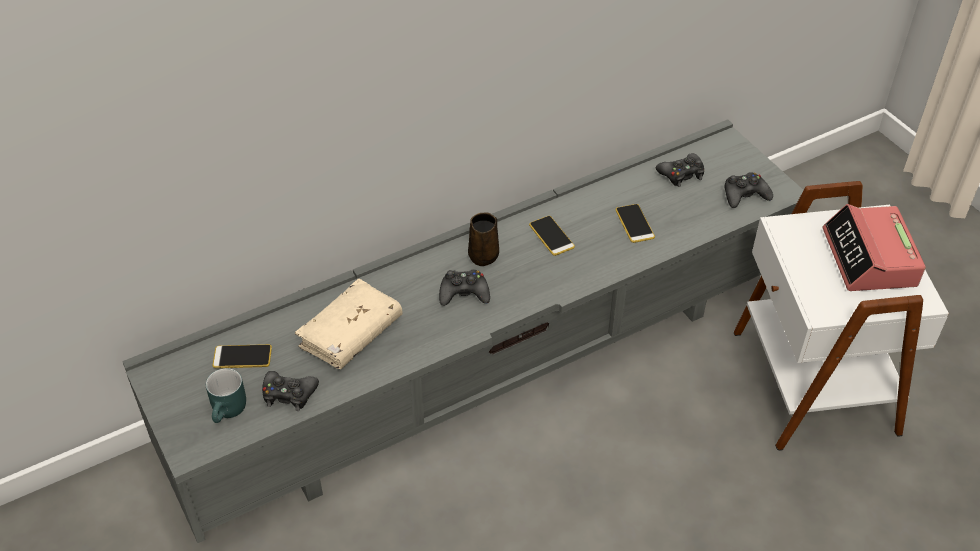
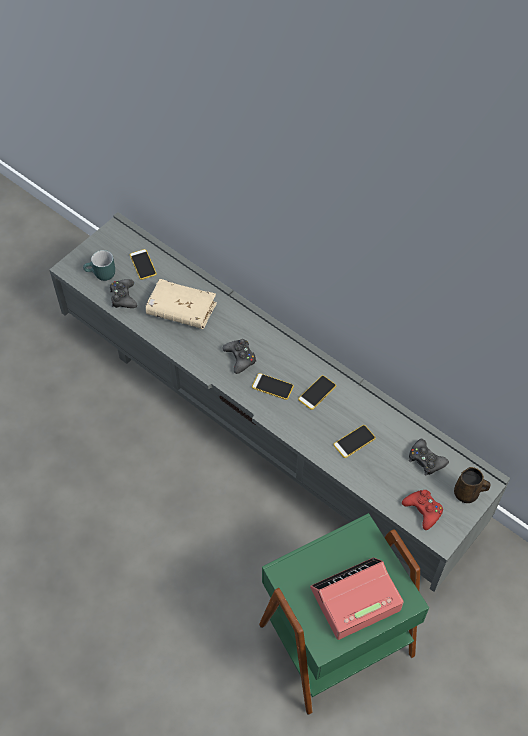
camera: 70 degrees right, 10 degrees up
brown mug [468,212,499,266] -> brown mug moved to [454,467,491,503]
black game controller [725,172,773,208] -> red game controller [402,490,443,530]
white side table [734,181,949,451] -> green side table [259,513,429,715]
none -> phone [252,373,294,400]

